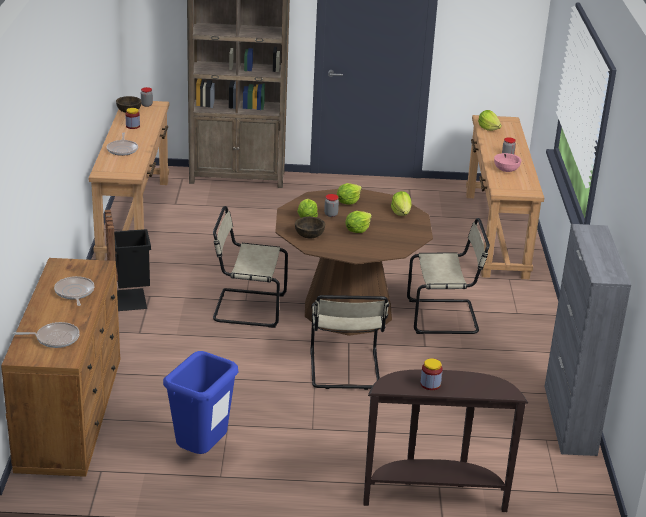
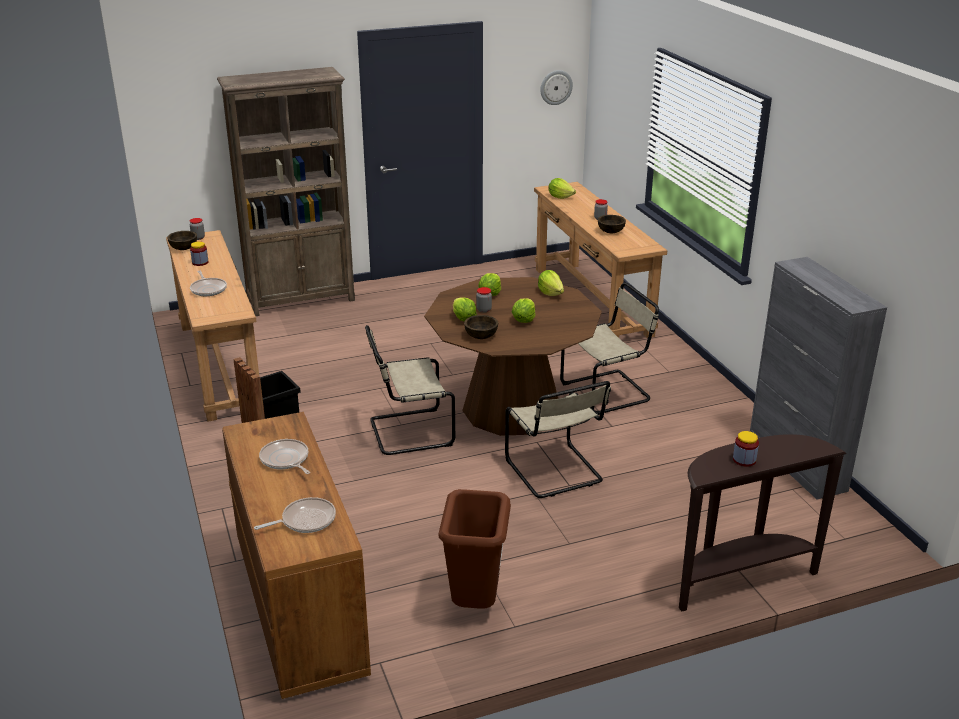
camera: 20 degrees left, 0 degrees up
blue trash can [163,351,238,454] -> brown trash can [438,489,511,609]
pink bowl [494,153,522,172] -> brown bowl [598,215,626,233]
none -> wall clock [540,70,573,105]

